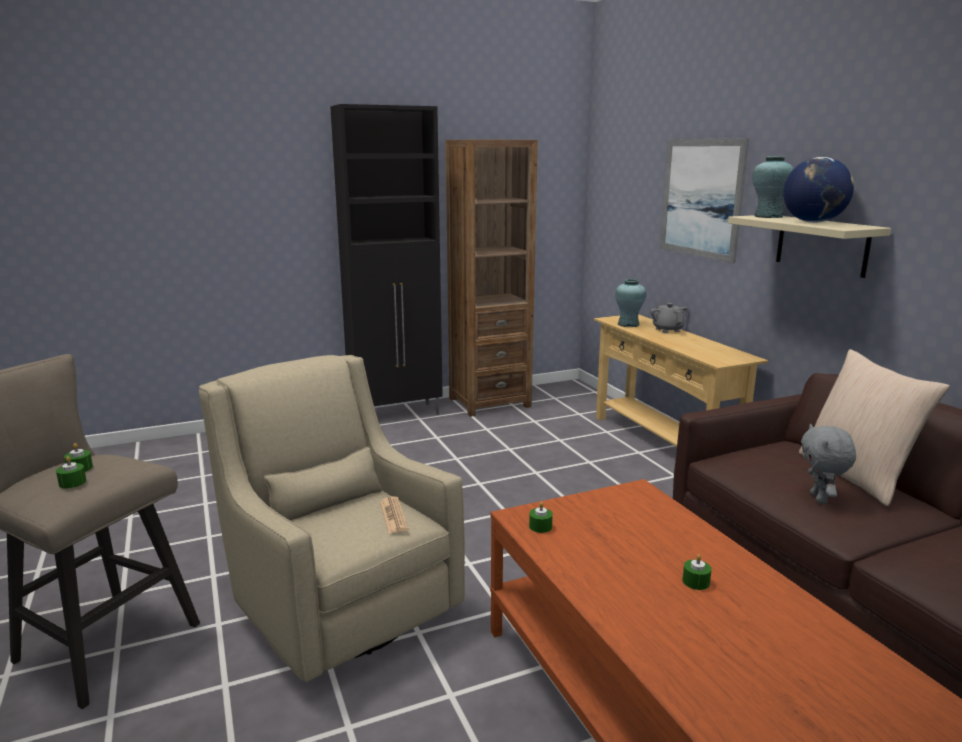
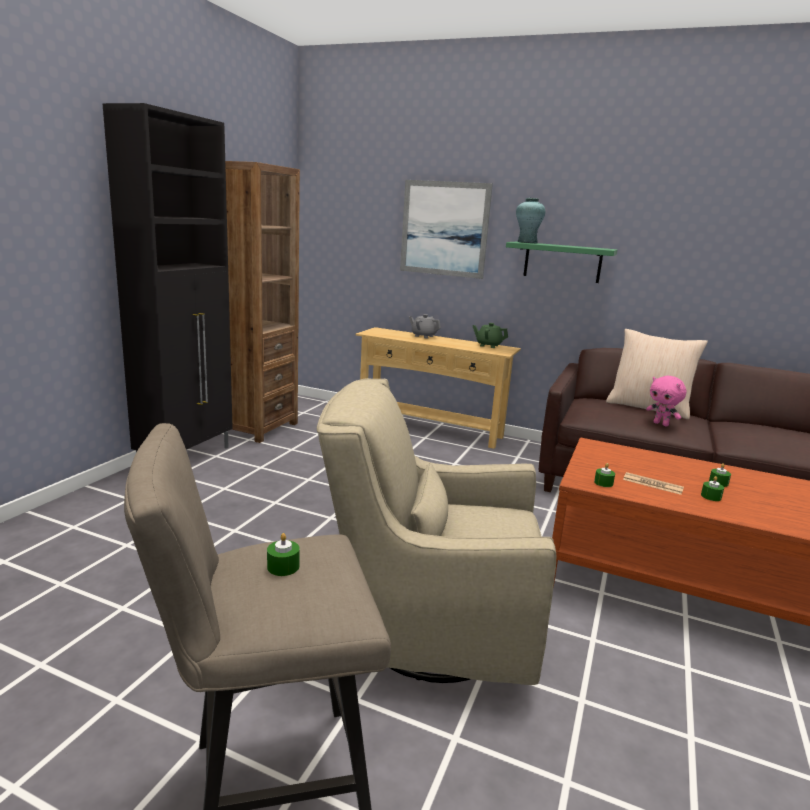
camera: 45 degrees left, 0 degrees up
green candle [56,456,86,488] -> green candle moved to [701,476,724,501]
newspaper [380,497,409,534] -> newspaper moved to [623,472,684,495]
turquoise vase [615,279,646,327] -> none
beige shelf [728,215,891,278] -> green shelf [506,242,617,283]
globe [783,157,854,223] -> none
grey plush toy [801,424,856,504] -> pink plush toy [646,376,686,426]
none -> green teapot [473,323,508,348]

